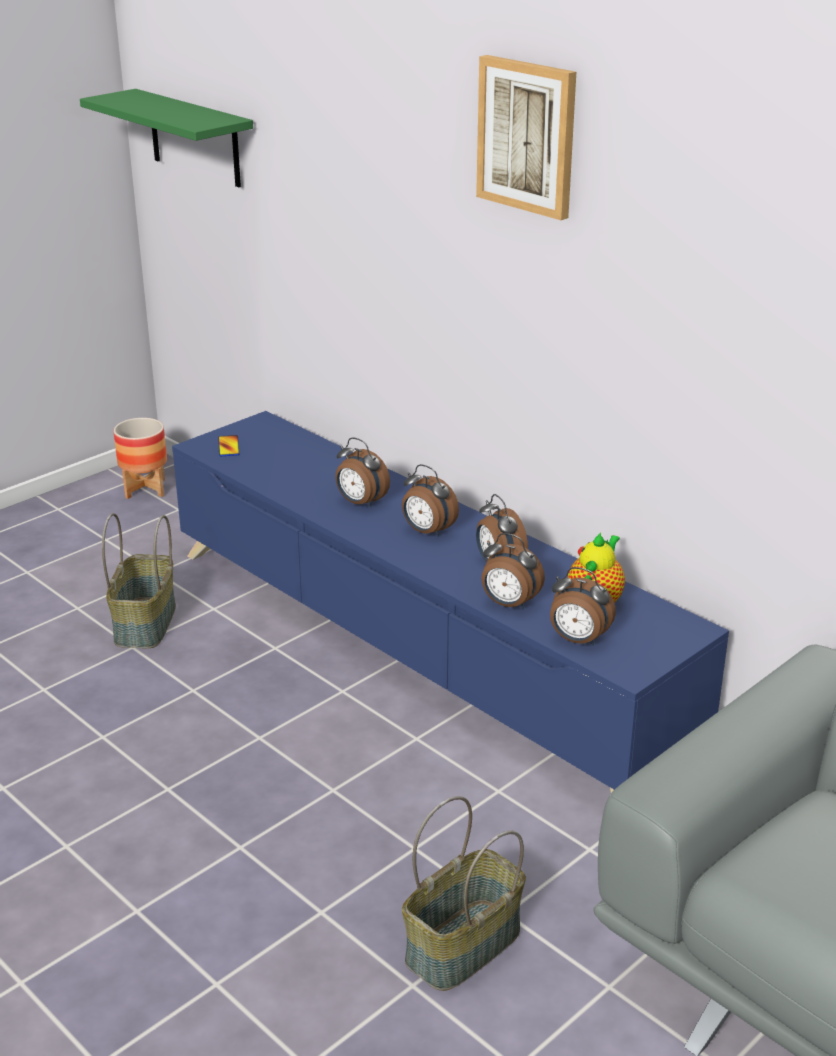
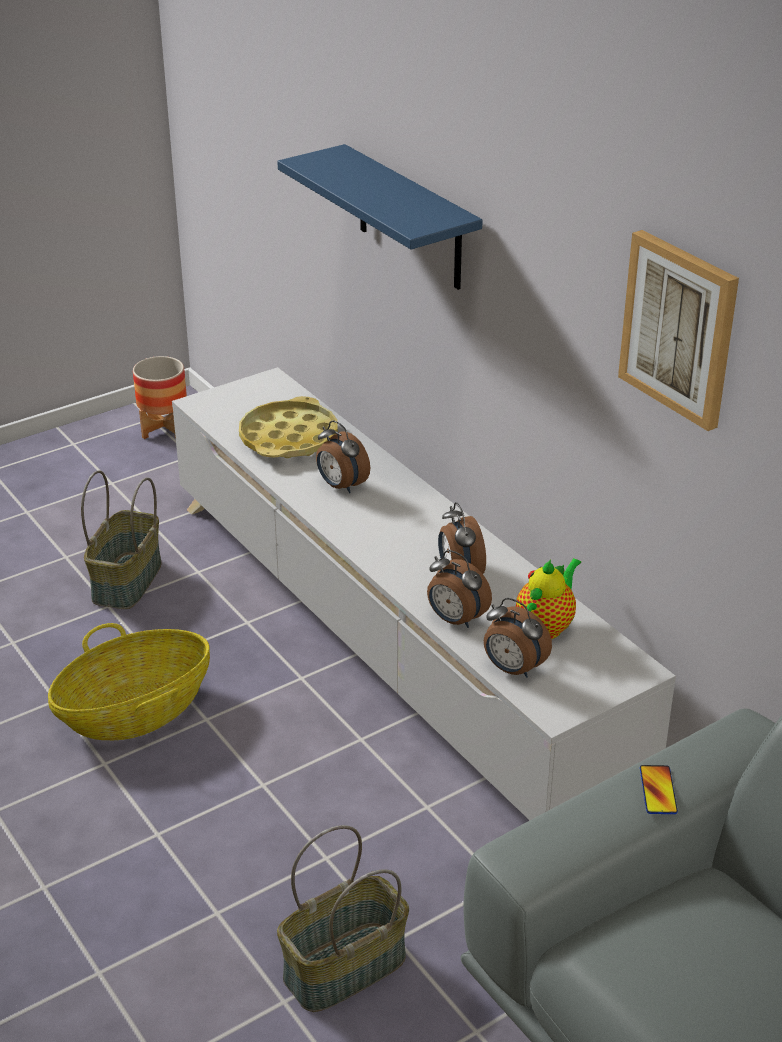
camera: 10 degrees right, 5 degrees up
green shelf [80,89,253,187] -> none
blue tv stand [172,411,729,792] -> white tv stand [172,367,676,820]
phone [218,435,240,456] -> phone moved to [640,765,678,814]
alarm clock [402,464,459,537] -> none
picture [476,55,576,220] -> picture moved to [618,230,739,431]
none -> basket [48,623,210,740]
none -> yellow tray [239,396,338,458]
none -> blue shelf [277,144,483,290]

